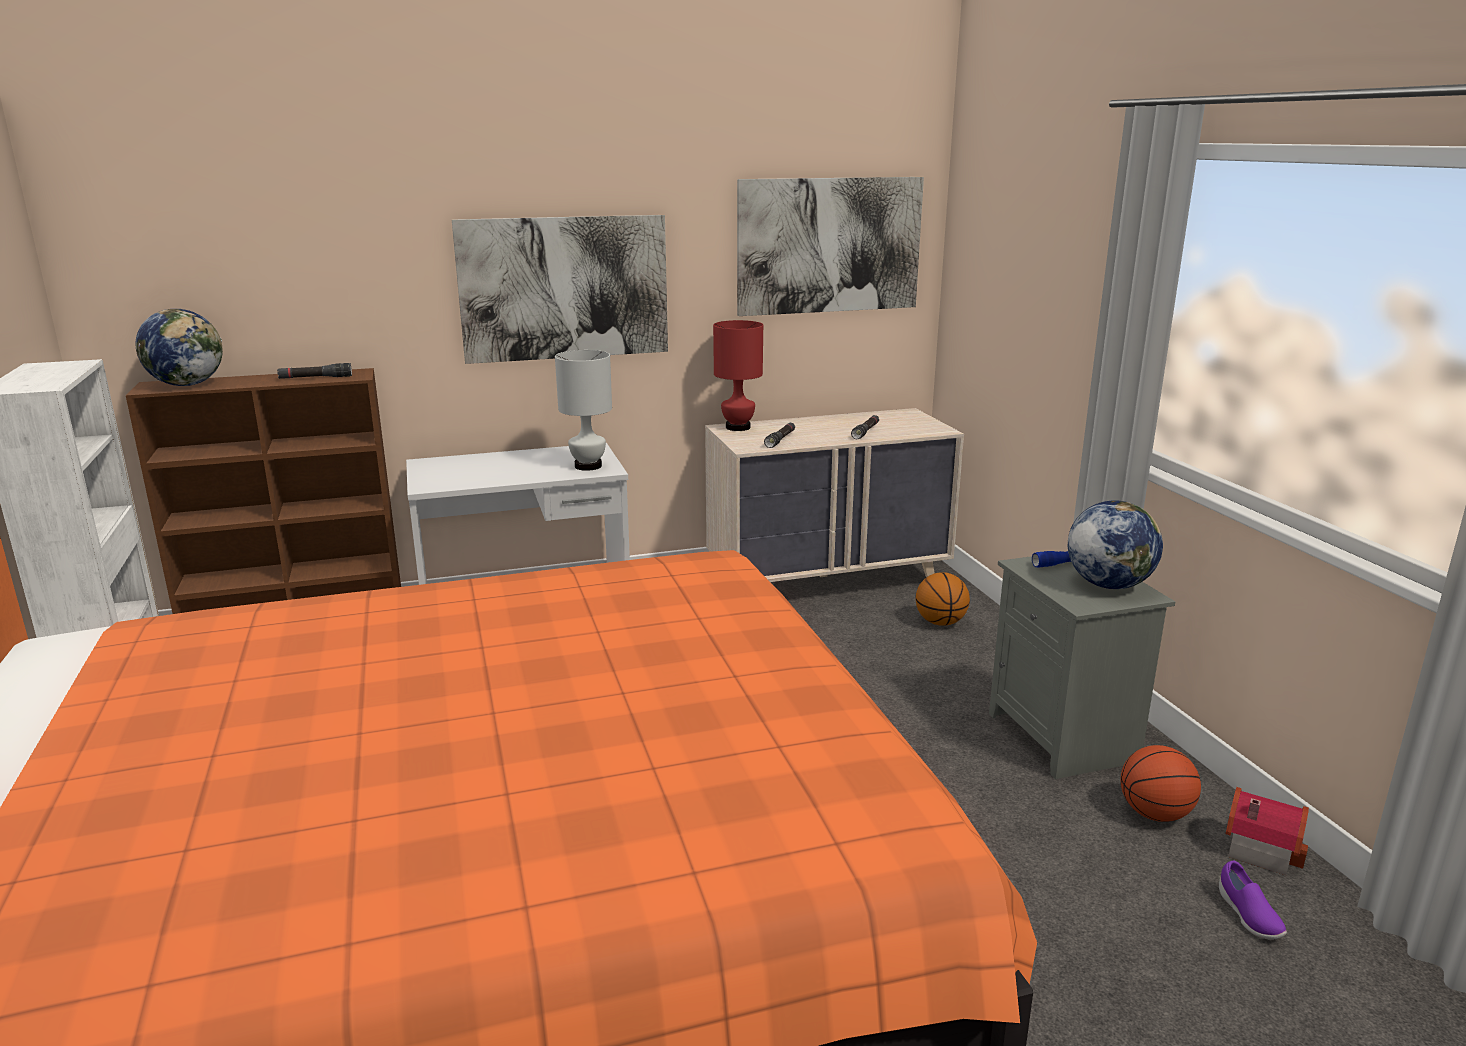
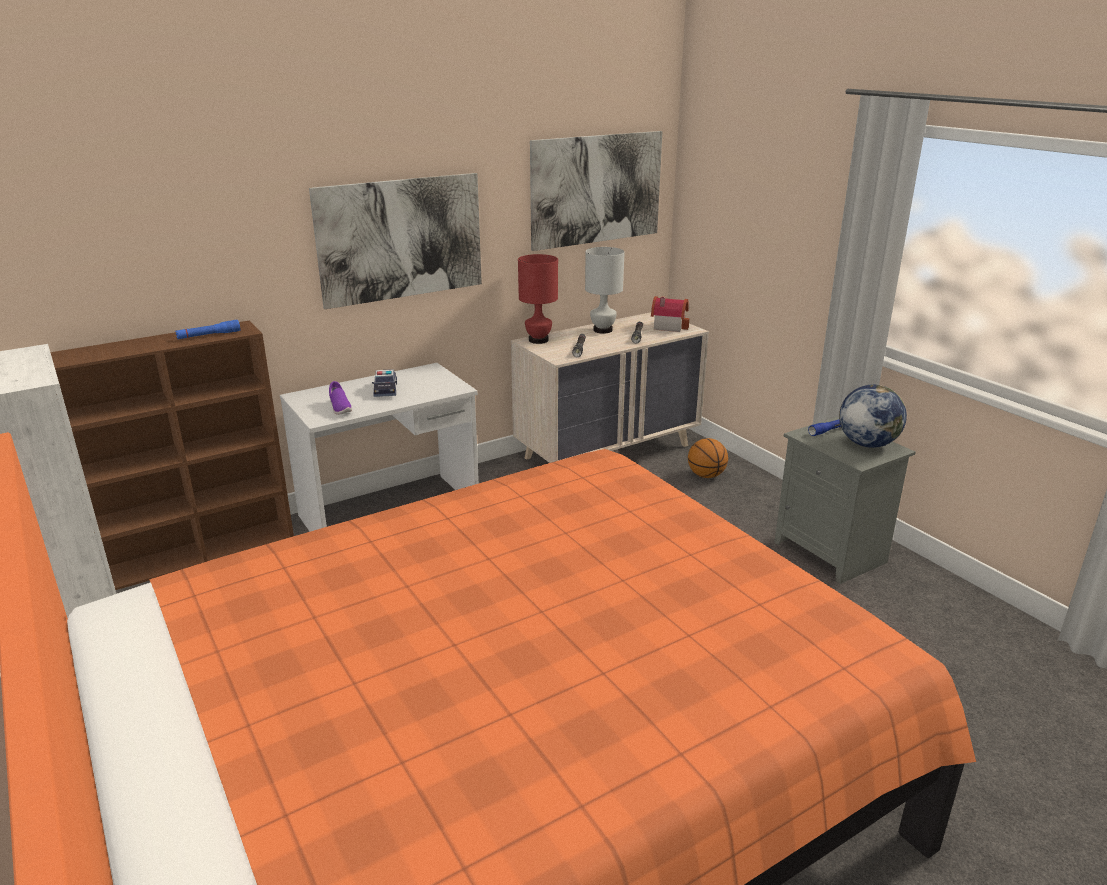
camera: 15 degrees left, 5 degrees up
globe [135,309,223,386] -> none
black flashlight [277,363,352,379] -> blue flashlight [175,320,240,339]
white table lamp [555,350,612,471] -> white table lamp moved to [585,247,625,334]
basketball [1121,745,1201,822] -> none
purple shoe [1219,861,1287,940] -> purple shoe moved to [329,381,352,415]
toy house [1225,787,1309,875] -> toy house moved to [651,296,689,332]
none -> toy car [372,369,397,397]

